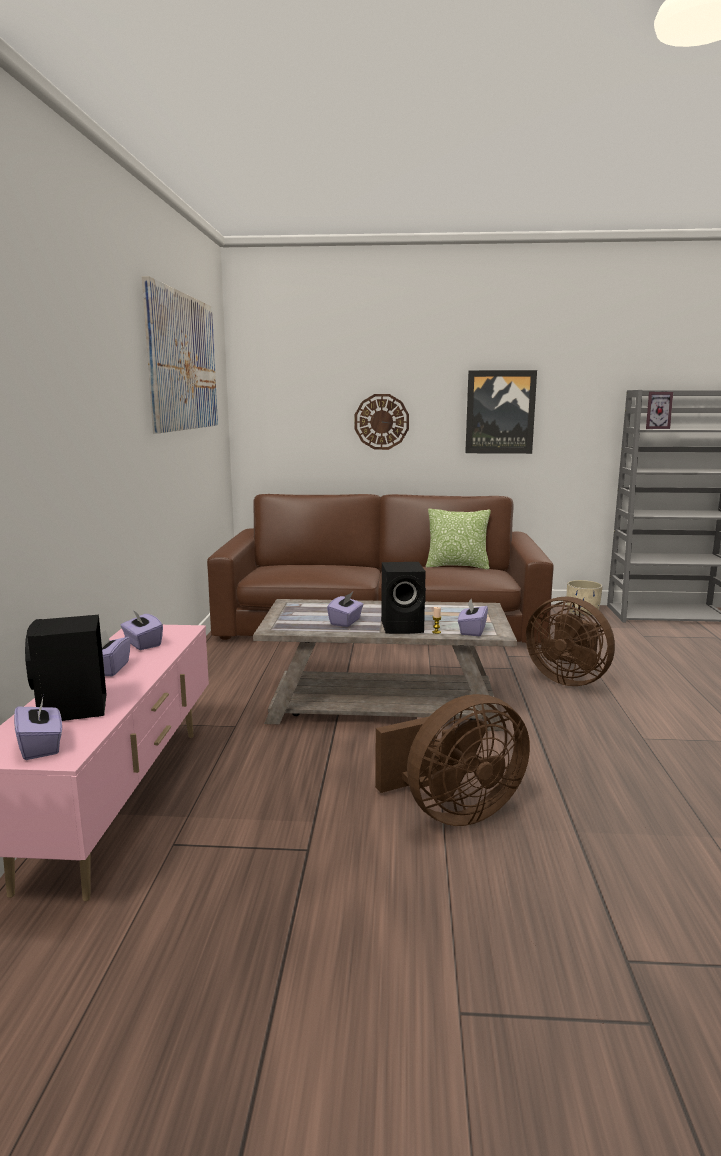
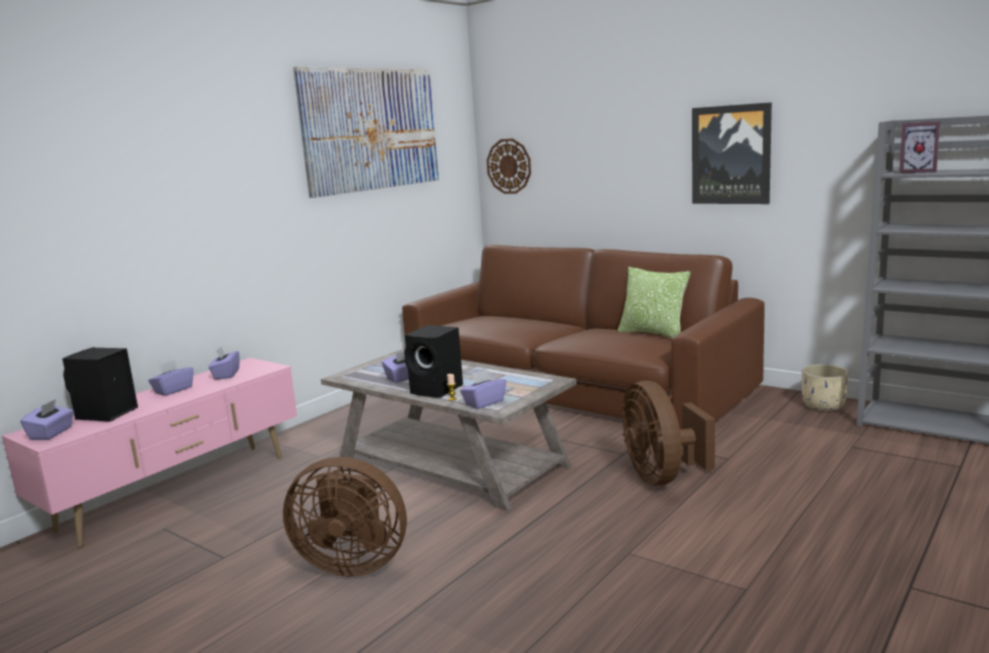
camera: 35 degrees right, 0 degrees up
wall clock [355,394,409,450] -> wall clock moved to [487,139,531,194]

